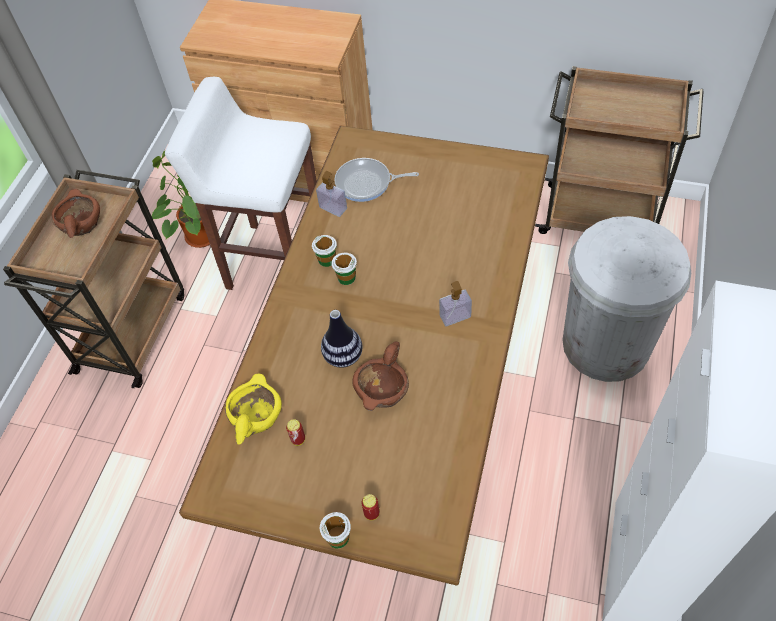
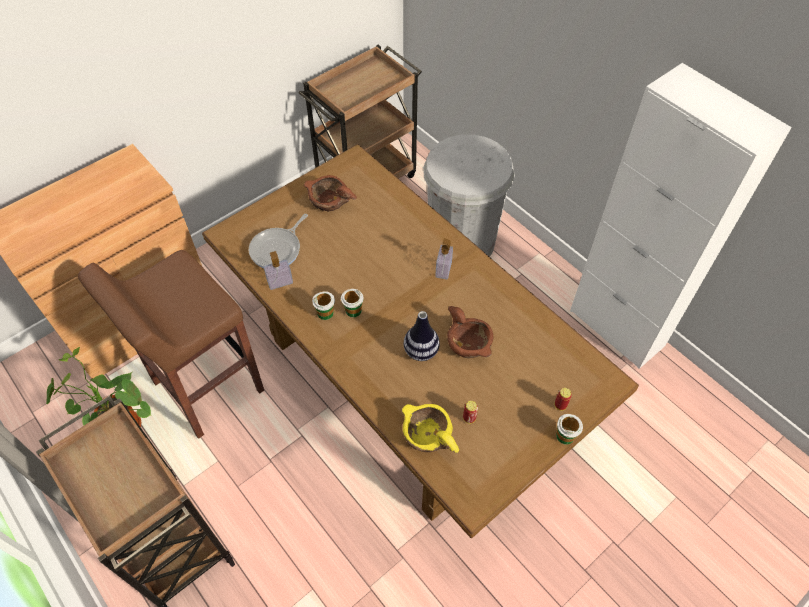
camera: 60 degrees left, 0 degrees up
brown bowl [51,189,100,238] -> brown bowl moved to [304,175,357,212]
white stool [165,77,317,290] -> brown stool [78,250,264,439]

